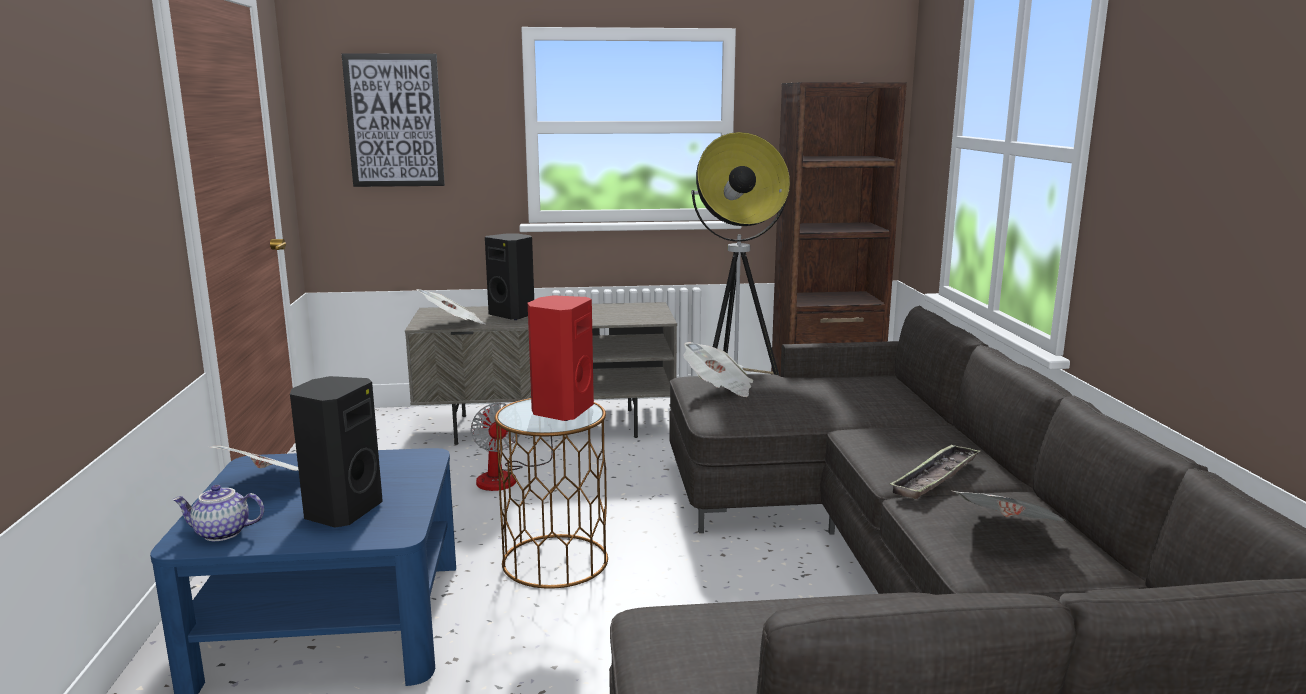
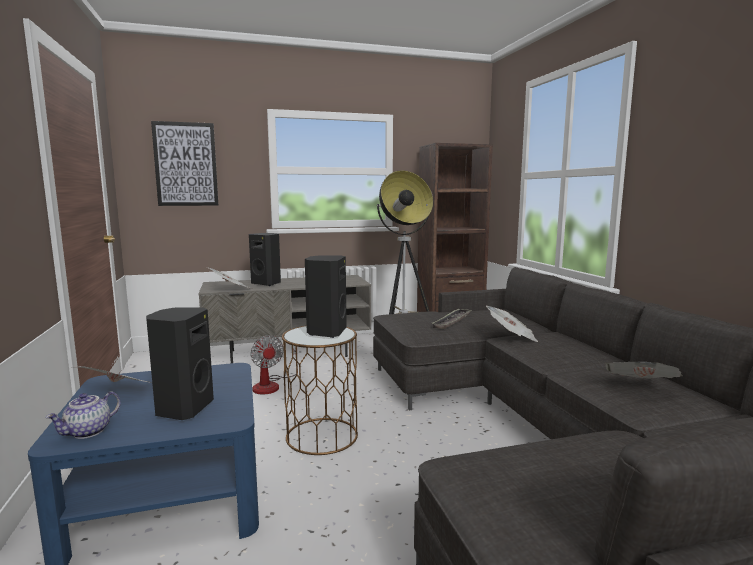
camera: 10 degrees left, 5 degrees down
teapot [172,485,264,541] -> teapot turned 45 degrees counterclockwise [45,391,121,439]
red speaker [528,295,594,421] -> black speaker [305,256,347,338]
newspaper [683,342,753,397] -> newspaper moved to [486,306,538,342]
tray [889,444,980,499] -> tray moved to [431,308,471,329]

